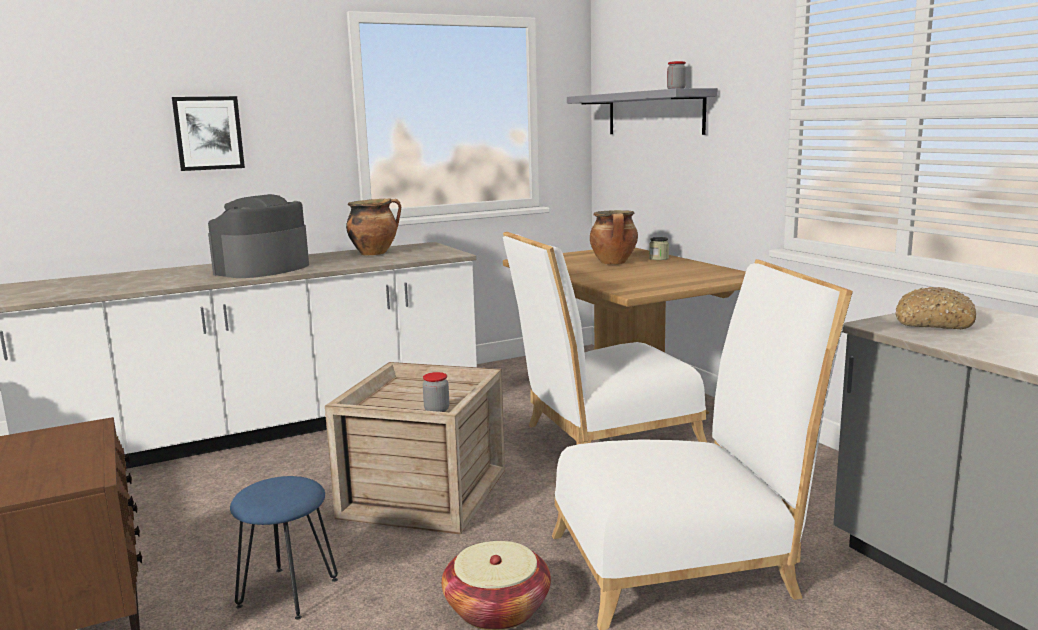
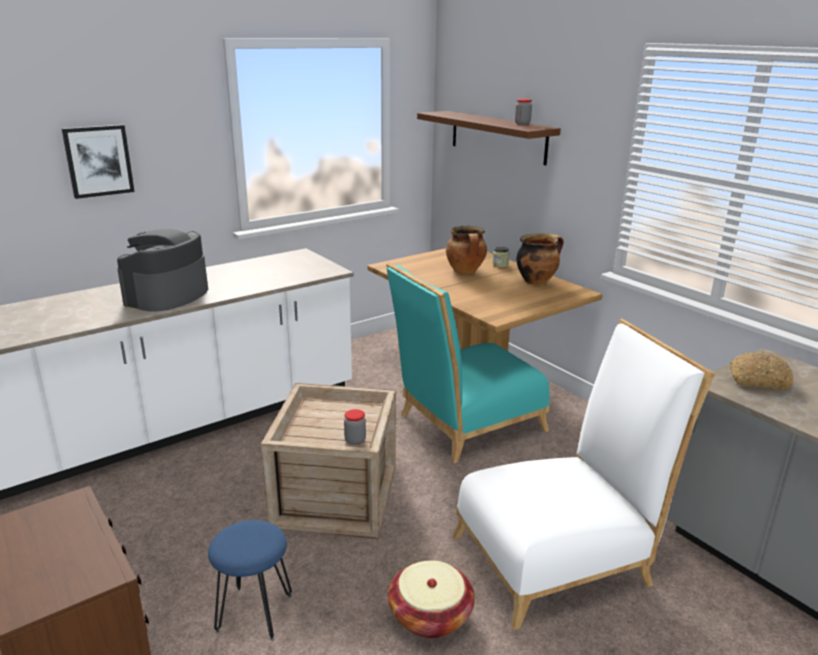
camera: 10 degrees left, 10 degrees up
cooking pot [346,198,401,255] -> cooking pot moved to [516,233,564,285]
white chair [503,232,707,445] -> turquoise chair [386,262,550,463]
grey shelf [567,88,718,135] -> brown shelf [417,111,561,165]

